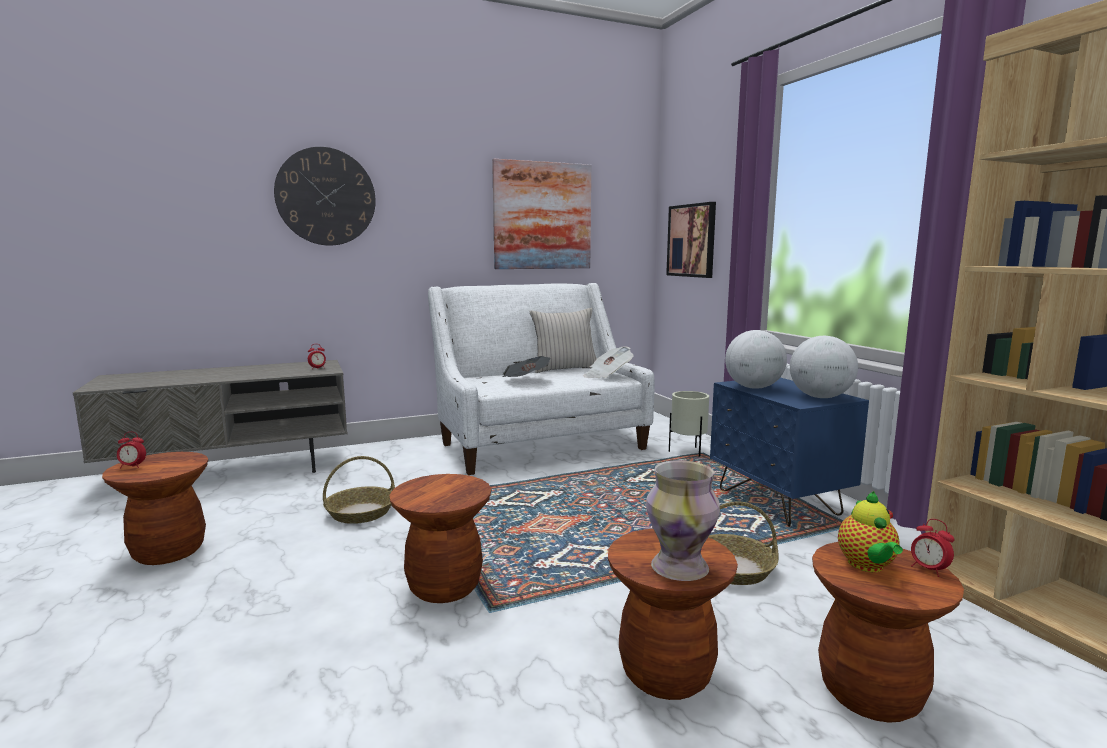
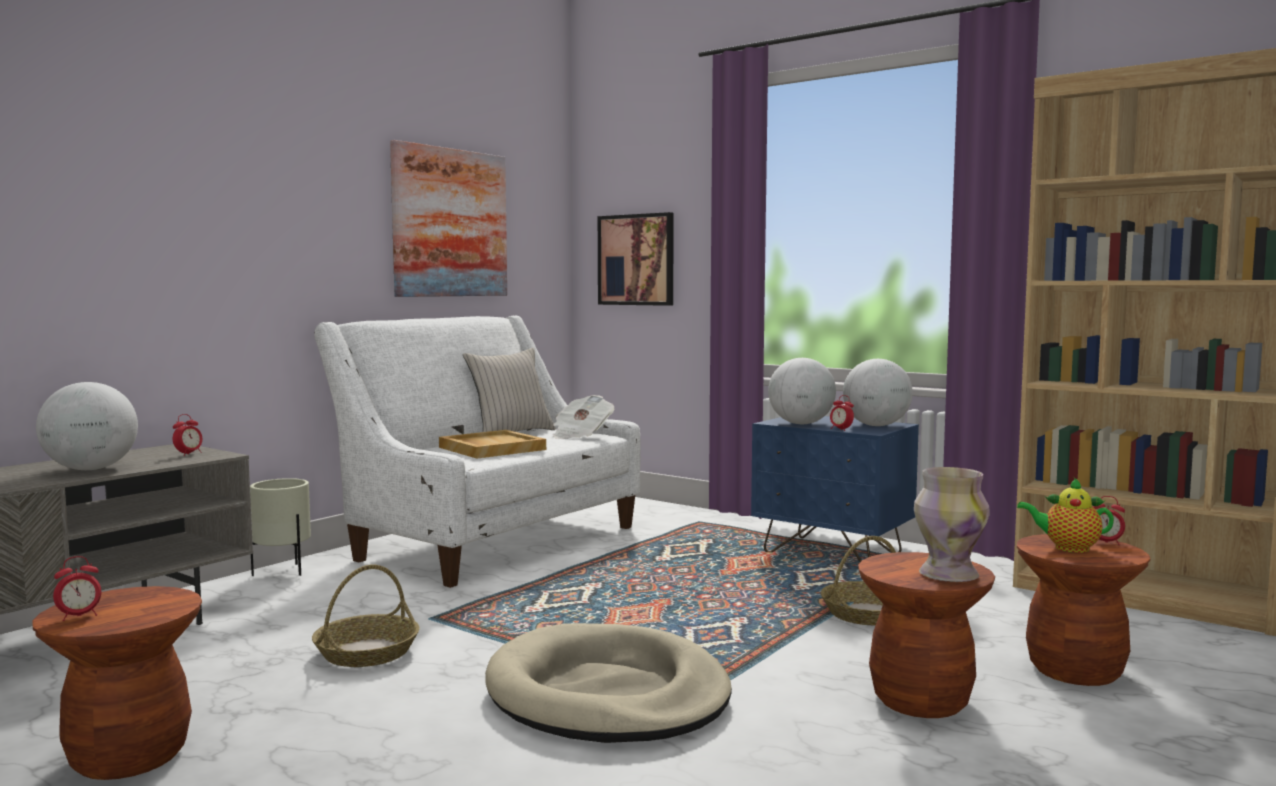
camera: 30 degrees left, 5 degrees down
wall clock [274,147,376,246] -> none
brown stool [389,474,491,603] -> beige dog bed [485,623,732,743]
newspaper [502,356,551,377] -> beige tray [439,430,546,459]
beige planter [669,391,709,457] -> beige planter moved to [250,478,311,576]
teapot [838,491,903,572] -> teapot turned 135 degrees clockwise [1017,478,1114,553]
none -> globe [36,382,138,470]
none -> alarm clock [830,395,854,431]

